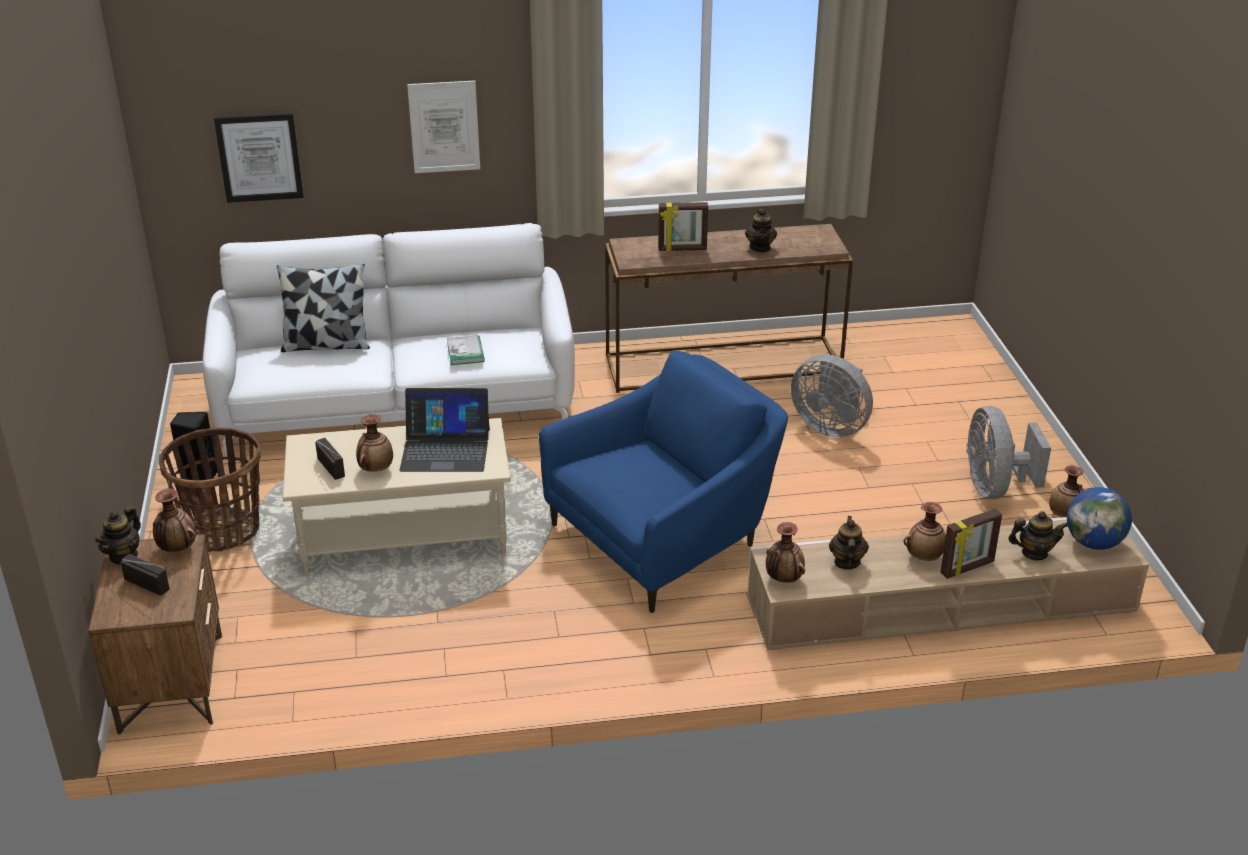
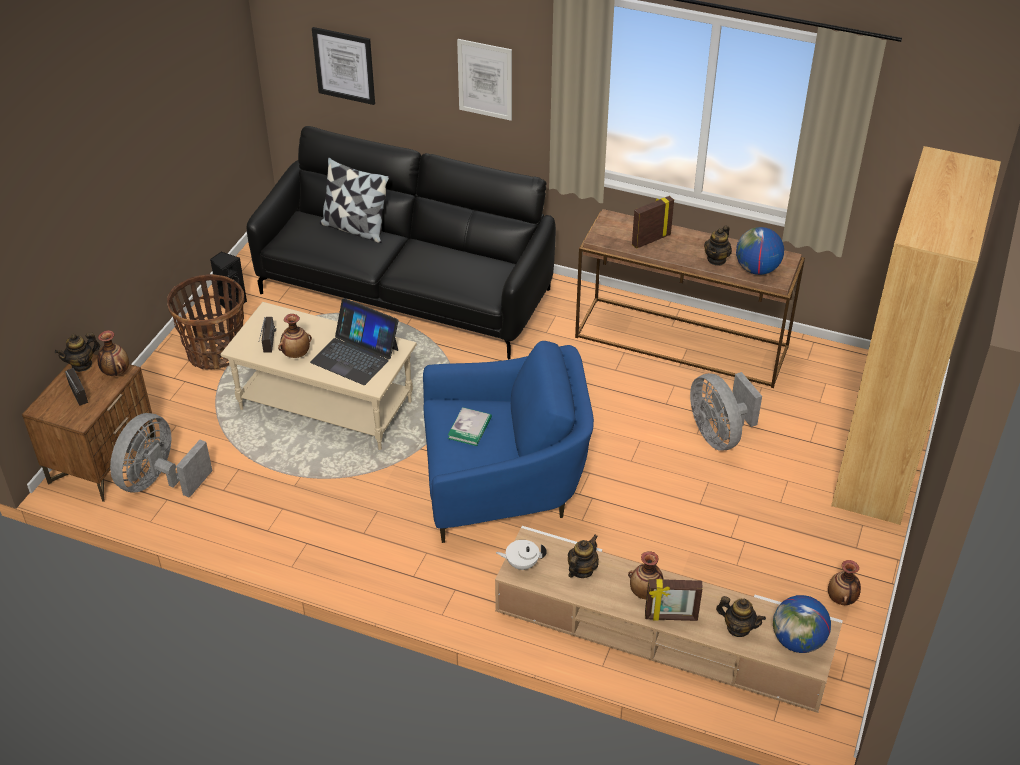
camera: 30 degrees right, 10 degrees up
white sofa [202,223,575,456] -> black sofa [247,126,556,359]
book [447,335,485,365] -> book moved to [448,407,492,446]
picture frame [658,202,708,252] -> picture frame turned 120 degrees clockwise [632,196,674,249]
vase [766,522,805,583] -> white teapot [496,540,546,570]
grey fan [966,406,1051,499] -> grey fan moved to [110,413,212,498]
none -> globe [736,227,784,275]
none -> brown bookcase [831,146,1001,525]

